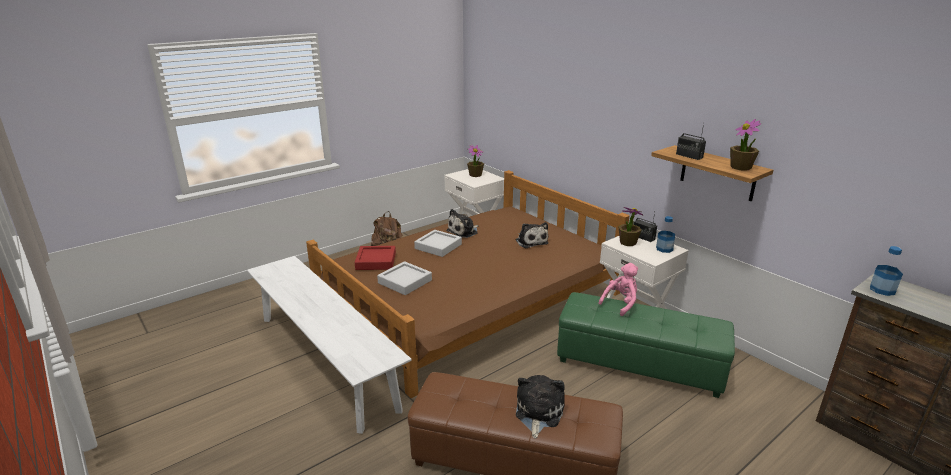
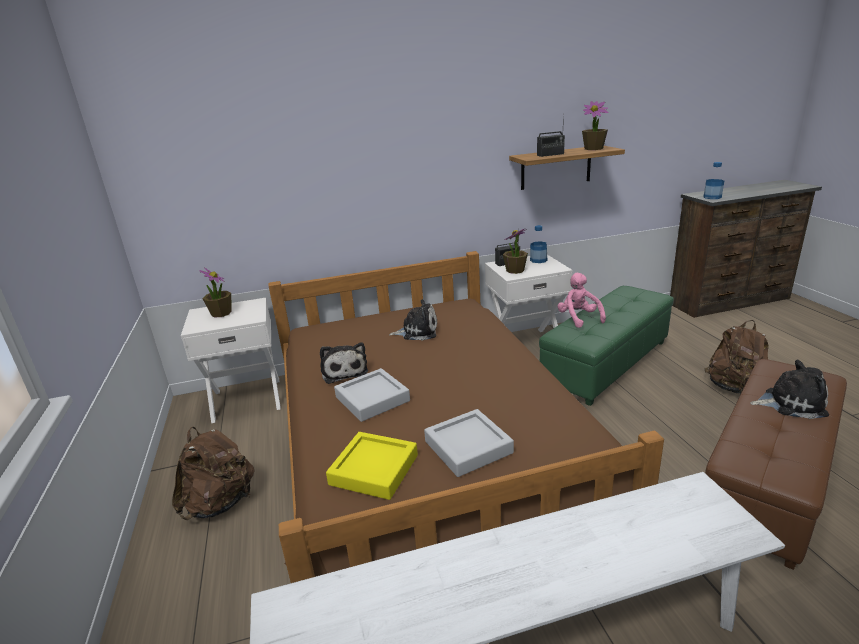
camera: 65 degrees left, 0 degrees up
red tray [355,246,396,270] -> yellow tray [326,432,418,500]
plush toy [516,375,565,438] -> plush toy turned 150 degrees clockwise [750,360,829,419]
none -> brown backpack [704,320,769,394]

